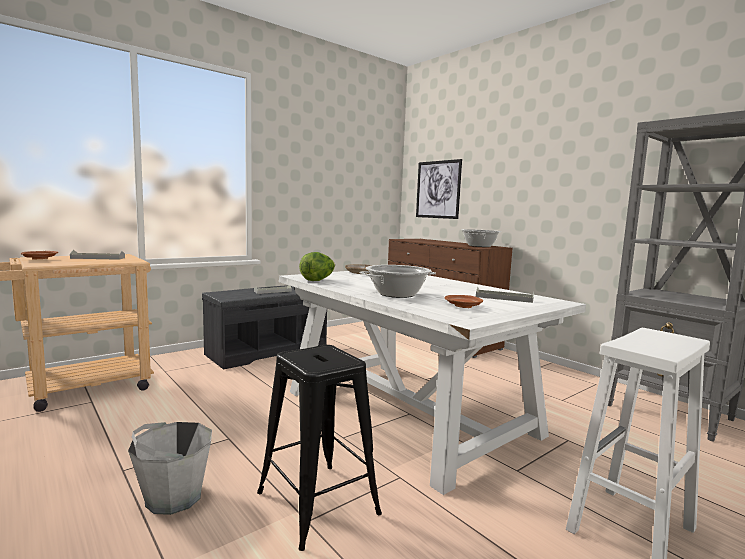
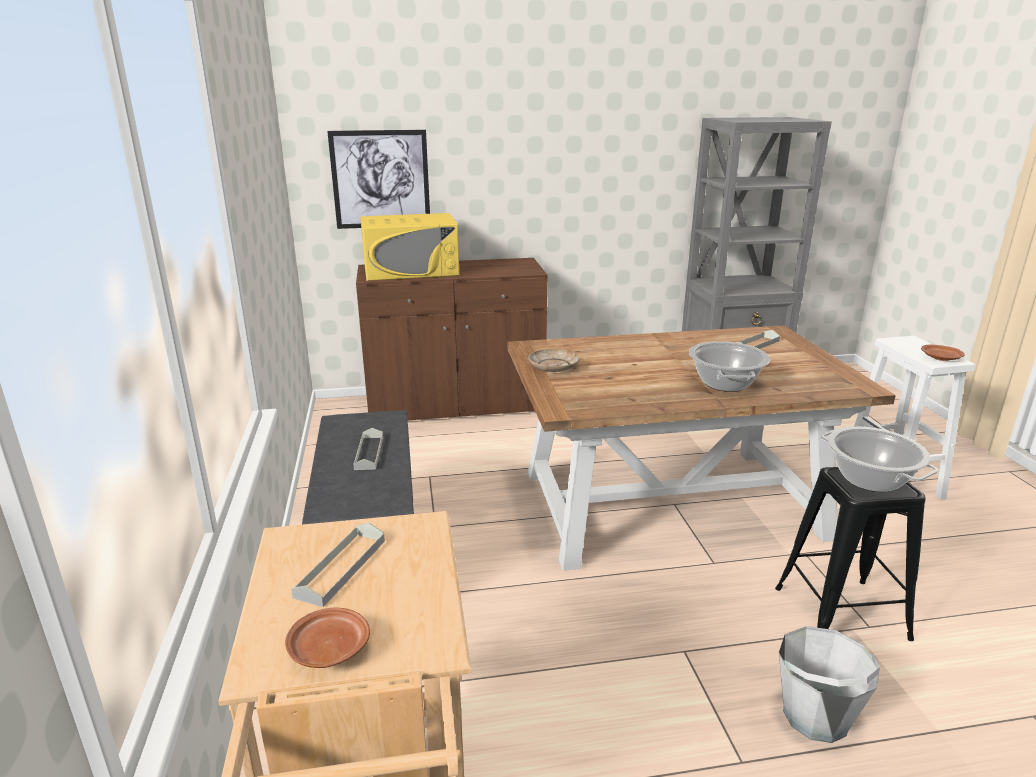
camera: 60 degrees left, 15 degrees up
white dining table [279,271,586,495] -> brown dining table [507,325,896,571]
lettuce [299,252,335,281] -> none
brown plate [445,295,483,308] -> brown plate moved to [921,345,965,361]
cooking pot [461,229,501,247] -> cooking pot moved to [821,427,938,492]
none -> yellow microwave [360,213,459,281]

